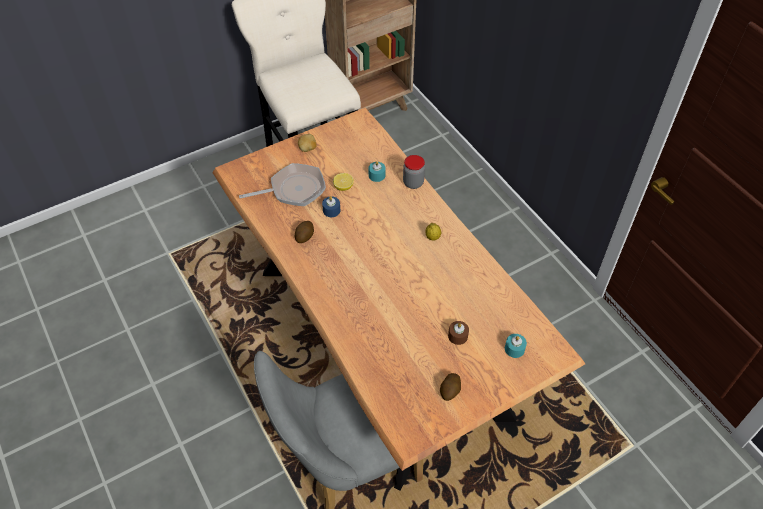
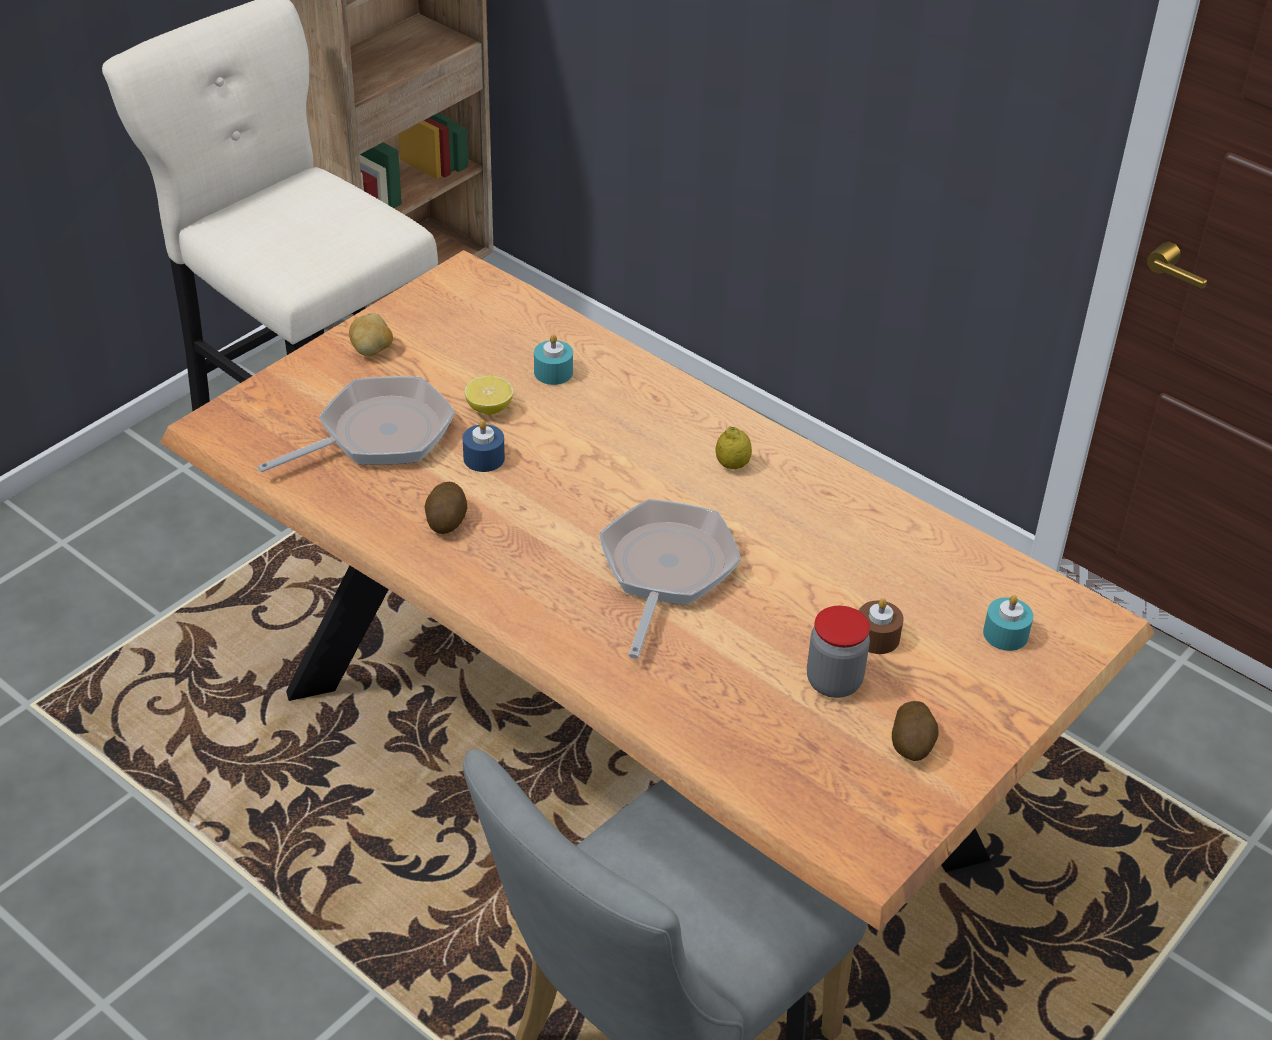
camera: 20 degrees left, 10 degrees down
jar [403,155,425,189] -> jar moved to [807,606,870,698]
none -> frying pan [599,499,741,659]

